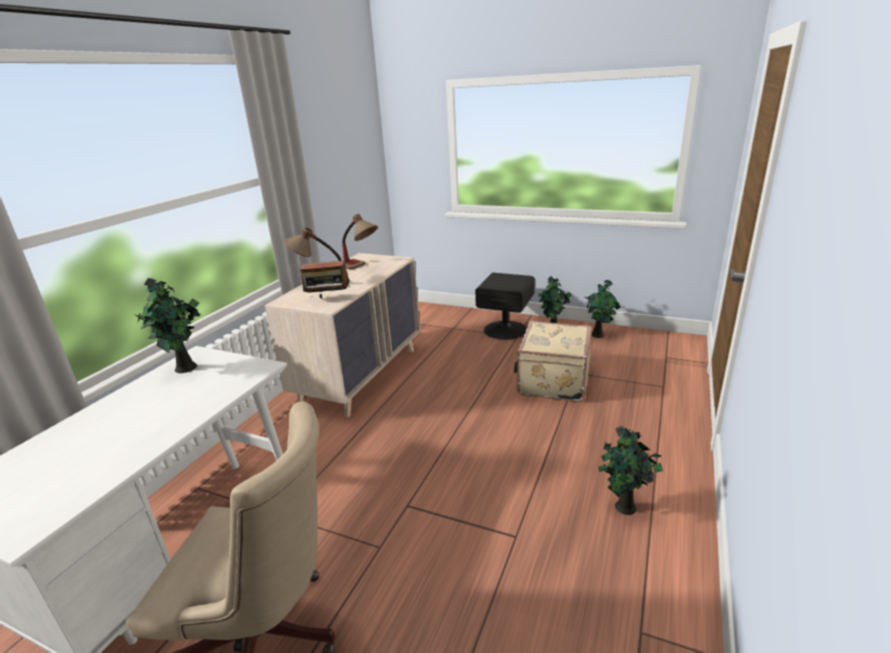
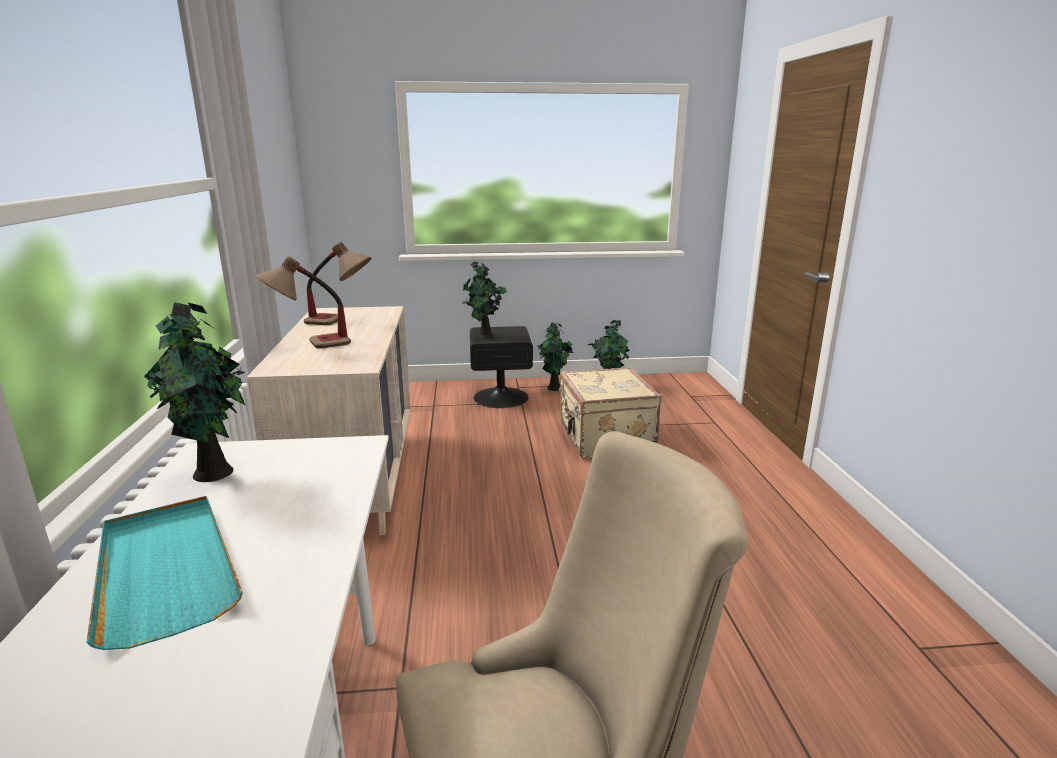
camera: 30 degrees left, 5 degrees down
radio [300,261,350,298] -> none
potted plant [598,426,663,515] -> potted plant moved to [462,261,507,339]
none -> turquoise tray [86,496,243,650]

